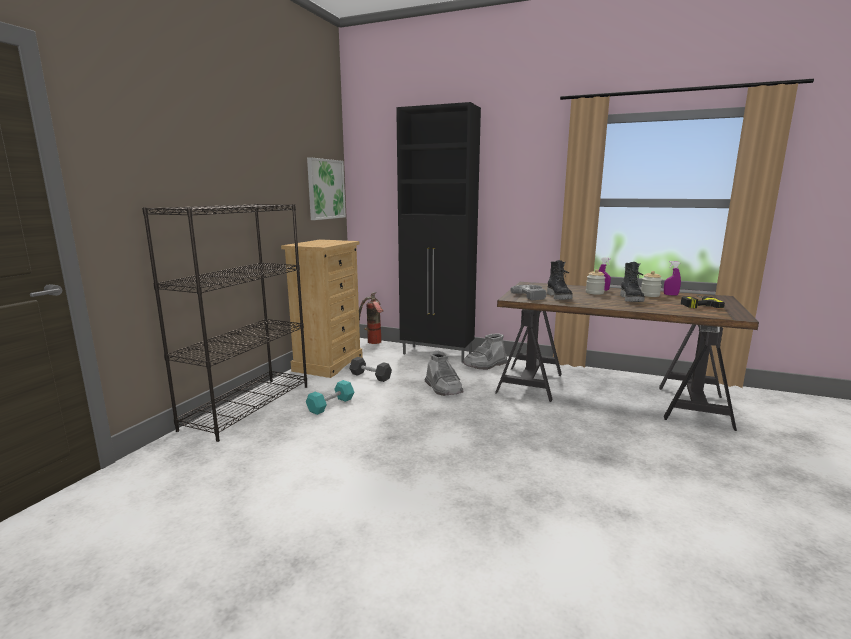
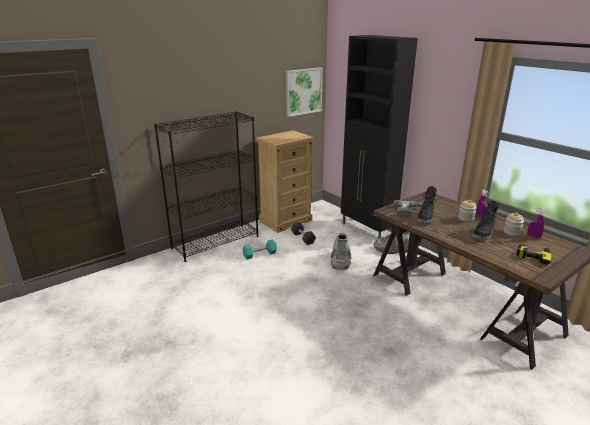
camera: 30 degrees right, 10 degrees up
fire extinguisher [359,292,383,344] -> none

